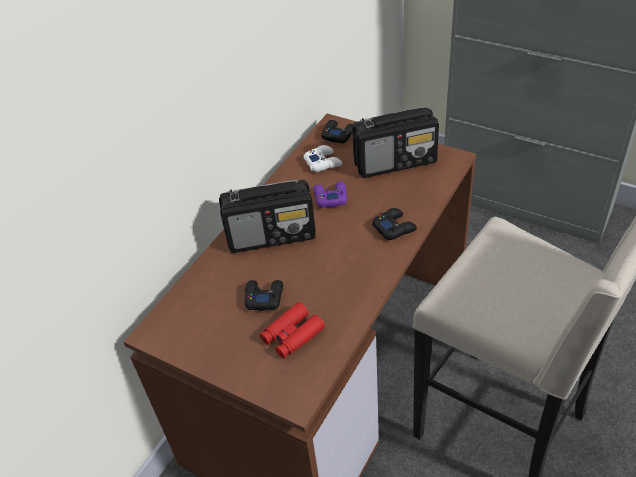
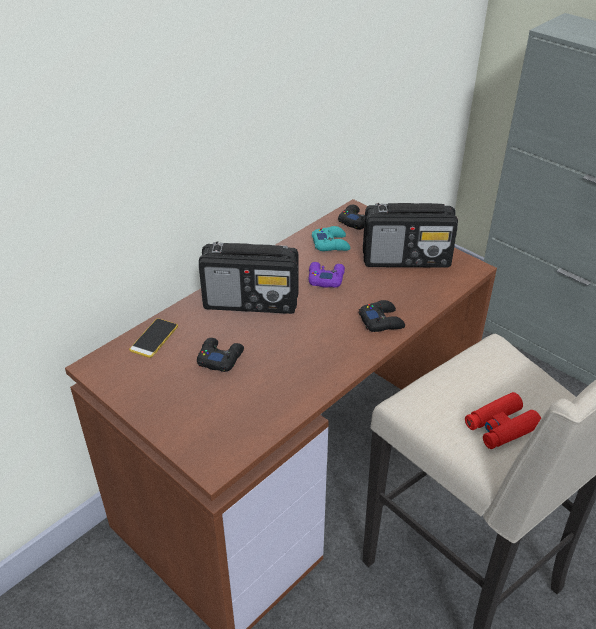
camera: 10 degrees right, 5 degrees down
red binoculars [260,302,325,359] -> red binoculars moved to [465,392,541,449]
white game controller [303,145,342,172] -> turquoise game controller [312,226,350,251]
none -> phone [129,318,178,358]

